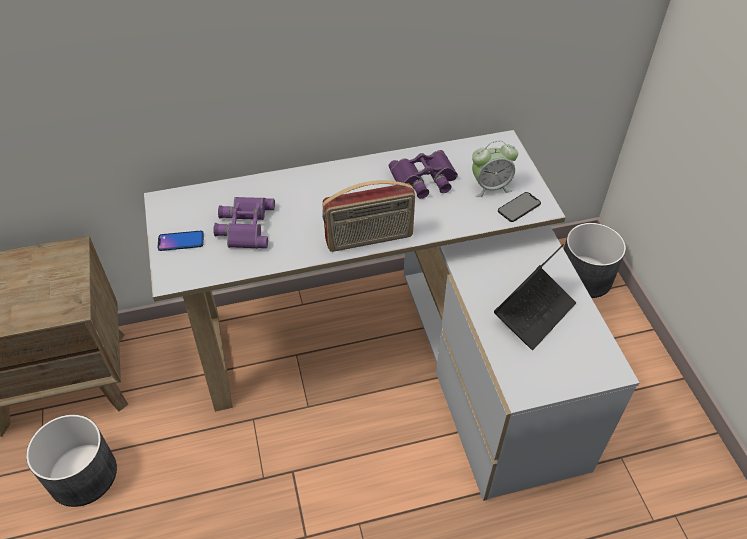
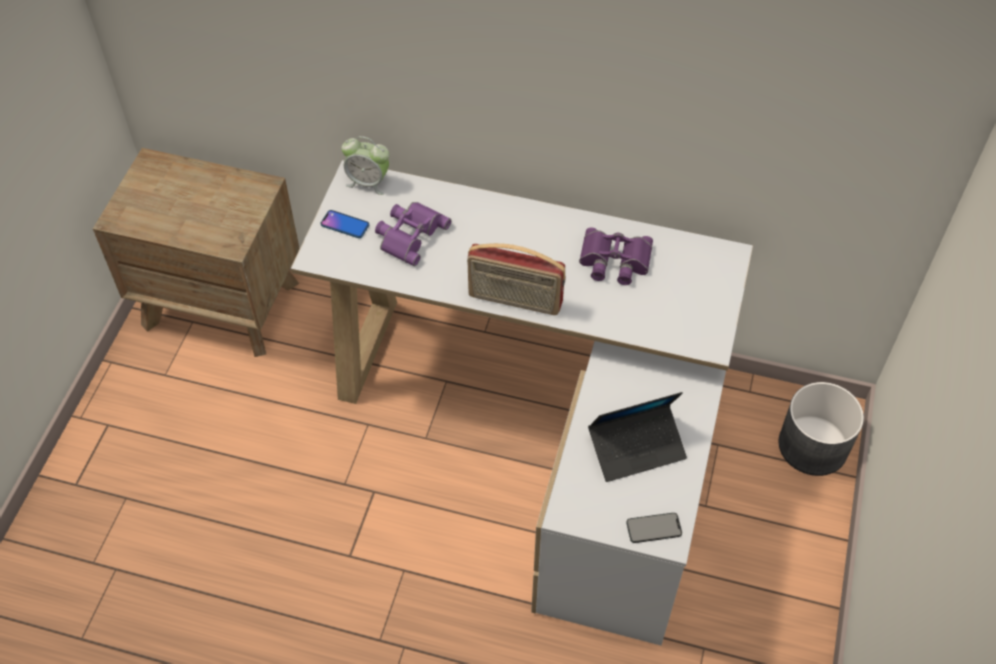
camera: 30 degrees right, 5 degrees up
grey planter [26,415,117,507] -> none
alarm clock [472,141,518,197] -> alarm clock moved to [341,136,389,195]
phone [498,192,541,222] -> phone moved to [626,513,682,543]

